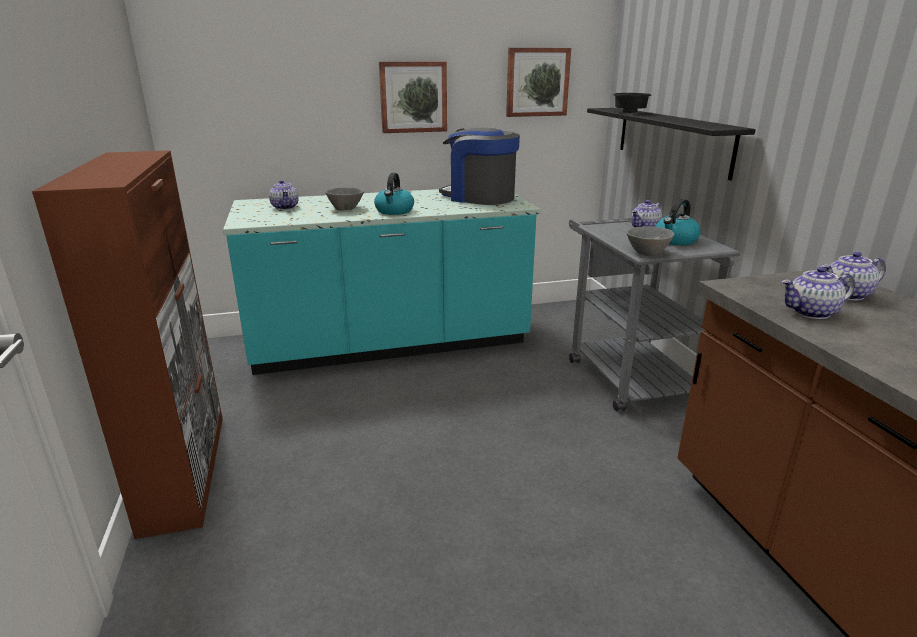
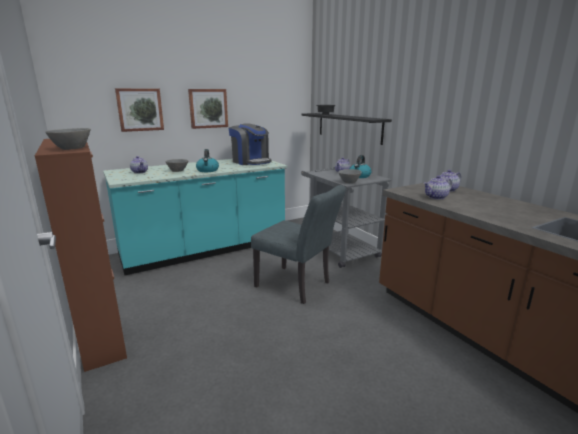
camera: 15 degrees left, 5 degrees down
coffee machine [439,128,520,205] -> coffee machine turned 150 degrees counterclockwise [229,123,272,165]
picture [506,48,571,117] -> picture moved to [115,88,164,132]
none -> grey bowl [45,128,91,150]
none -> grey chair [251,185,346,304]

